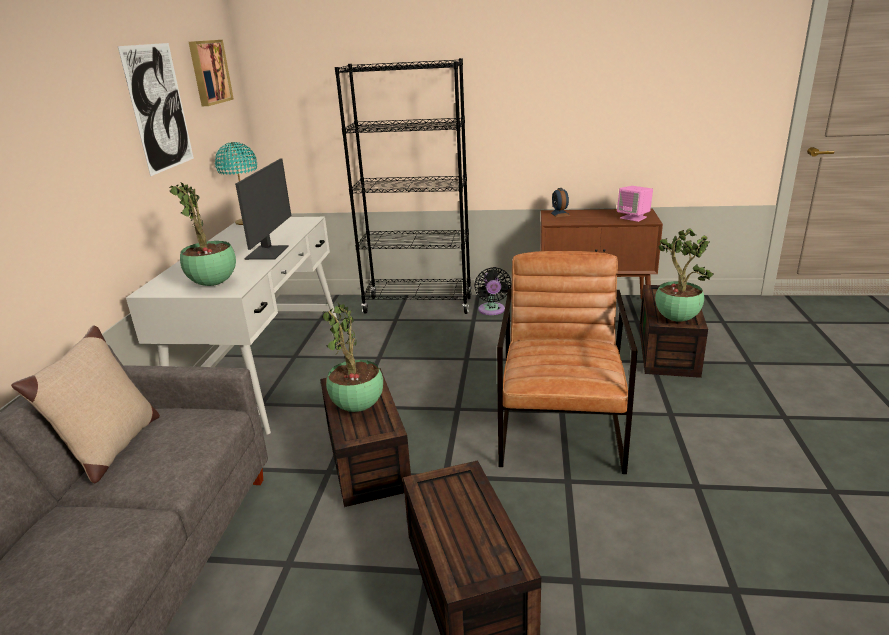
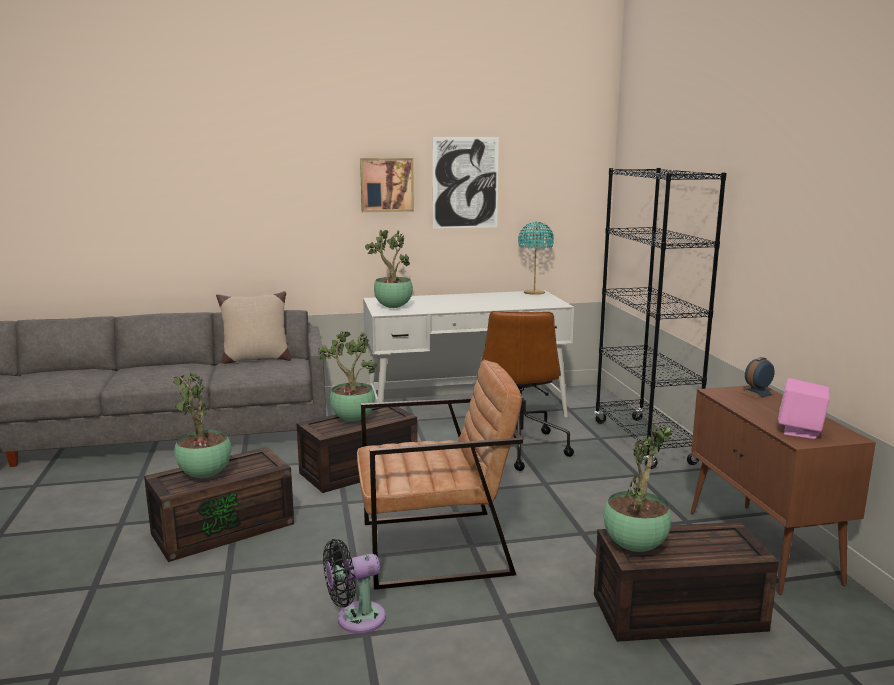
camera: 70 degrees right, 10 degrees down
picture [189,40,234,106] -> picture moved to [360,158,414,212]
monitor [235,158,291,260] -> none
black fan [474,267,512,315] -> black fan moved to [323,539,386,633]
none -> potted plant [173,371,231,478]
none -> brown office chair [481,311,574,471]

